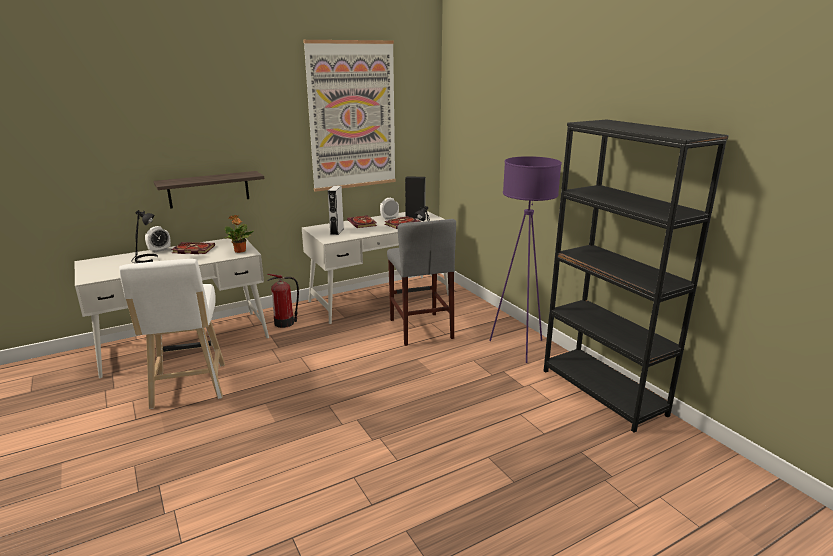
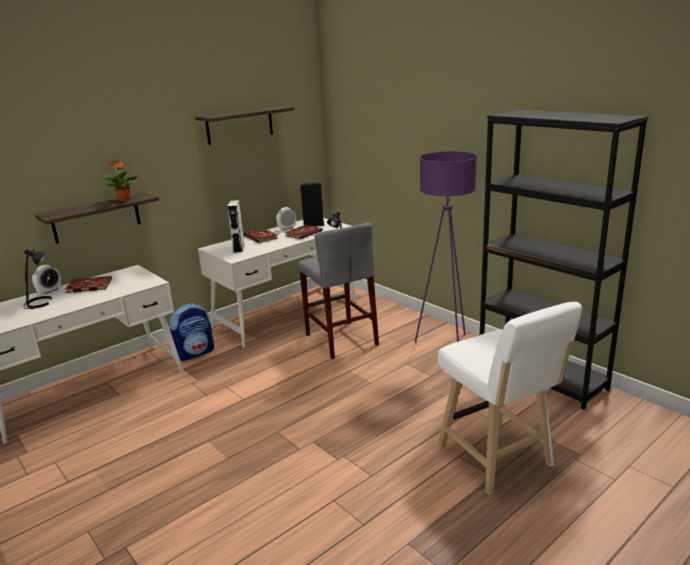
camera: 10 degrees left, 0 degrees up
white stool [119,259,225,409] -> white stool moved to [437,302,582,495]
potted plant [224,215,254,253] -> potted plant moved to [104,160,138,201]
fire extinguisher [267,274,299,328] -> backpack [170,303,214,361]
picture [303,40,396,192] -> shelf [195,106,294,145]

